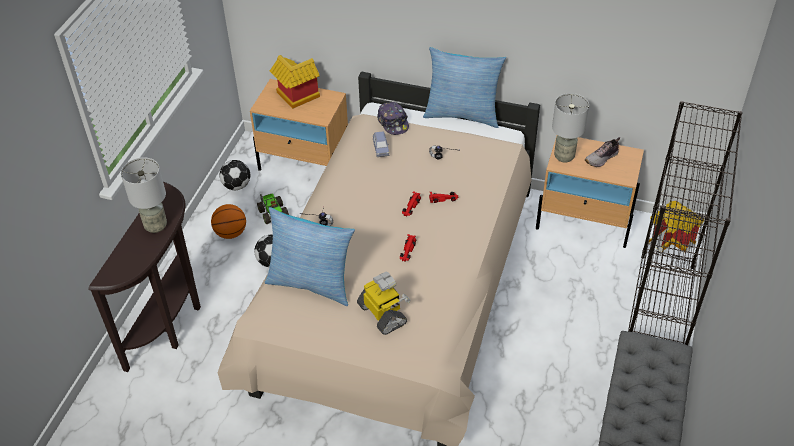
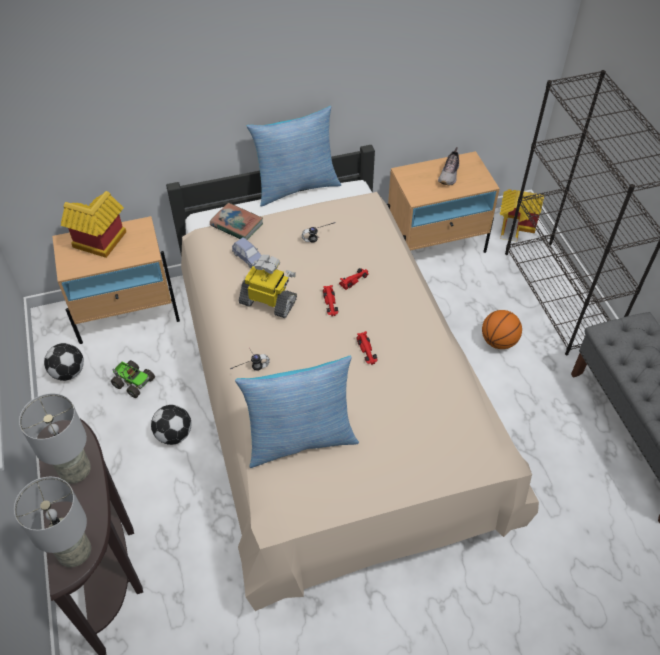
camera: 35 degrees left, 5 degrees up
basketball [211,204,246,239] -> basketball moved to [482,310,522,349]
toy robot [357,271,411,335] -> toy robot moved to [239,255,297,318]
cap [377,102,409,135] -> book [210,203,263,240]
grey table lamp [552,93,589,163] -> grey table lamp moved to [14,477,91,567]

